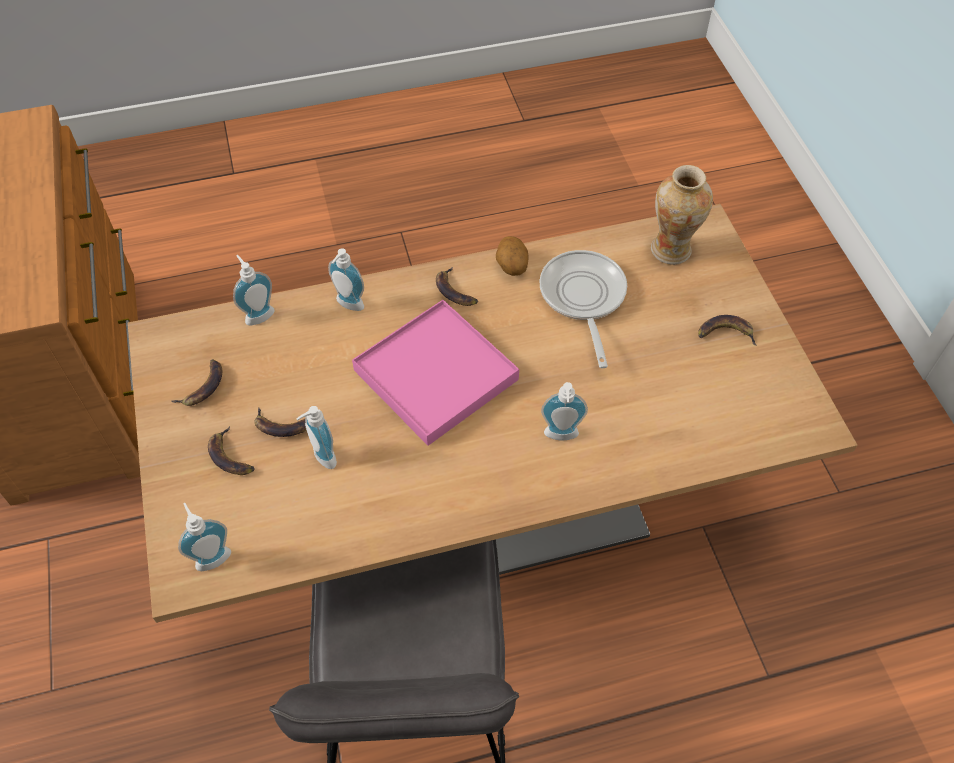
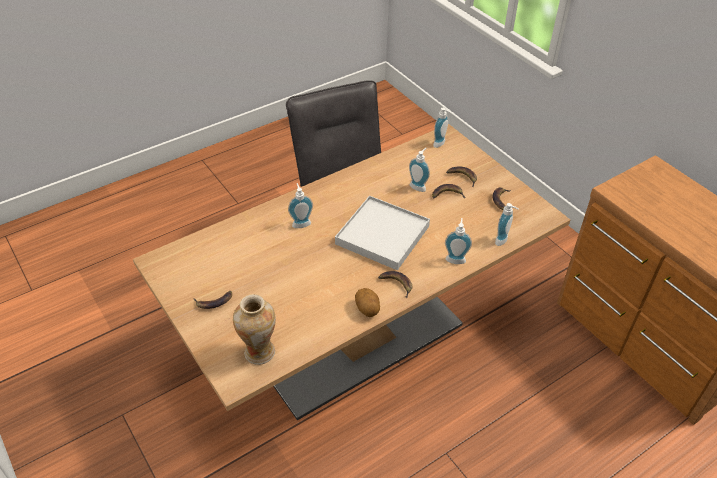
camera: 160 degrees right, 10 degrees down
pink tray [352,300,519,446] -> white tray [335,196,430,270]
frying pan [539,250,627,368] -> none

